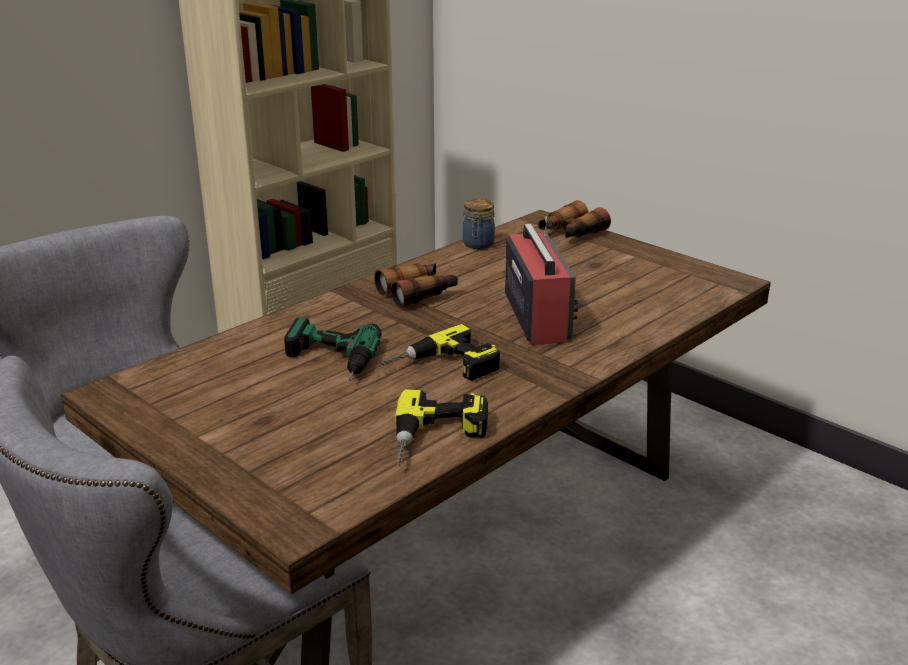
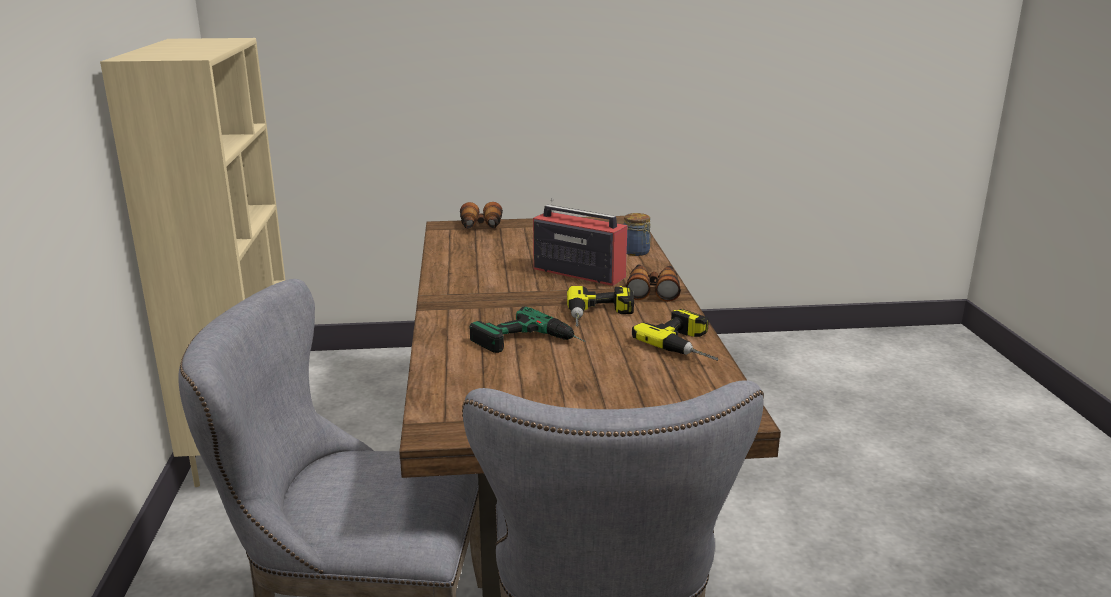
camera: 50 degrees left, 5 degrees down
binoculars [374,263,458,308] -> binoculars moved to [626,265,681,302]
jar [463,199,495,249] -> jar moved to [624,213,651,256]

